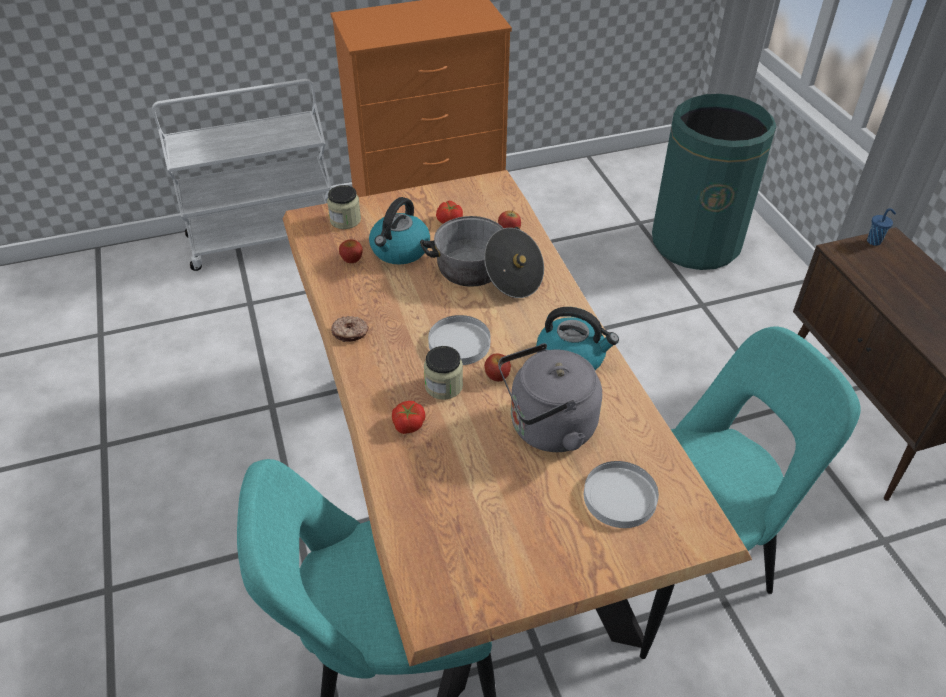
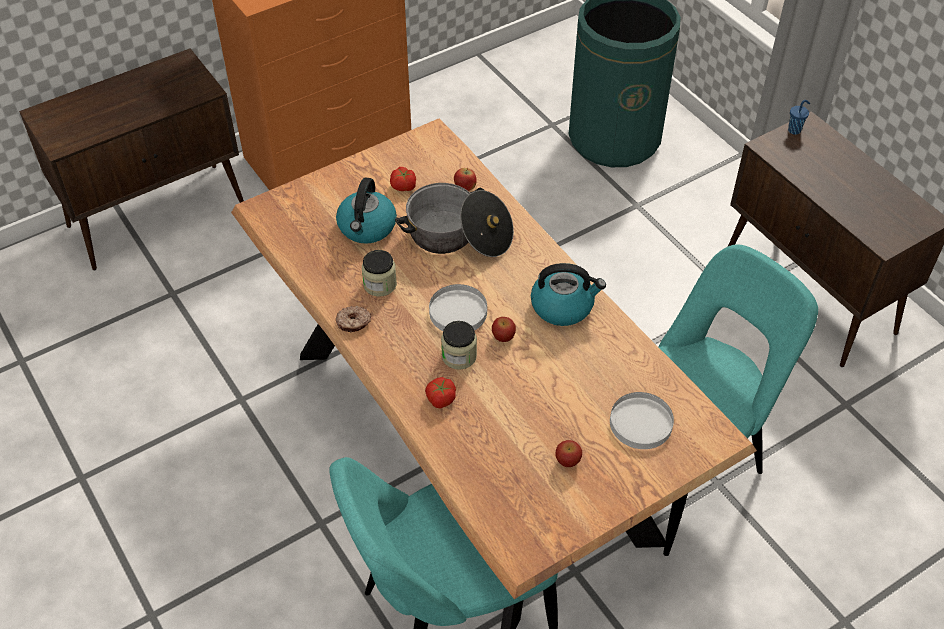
camera: 15 degrees left, 5 degrees up
white cart [152,79,332,271] -> brown cabinet [19,48,244,270]
jar [327,185,361,229] -> jar moved to [362,250,397,297]
apple [339,239,363,263] -> apple moved to [555,440,582,467]
grey kettle [498,343,602,452] -> none

